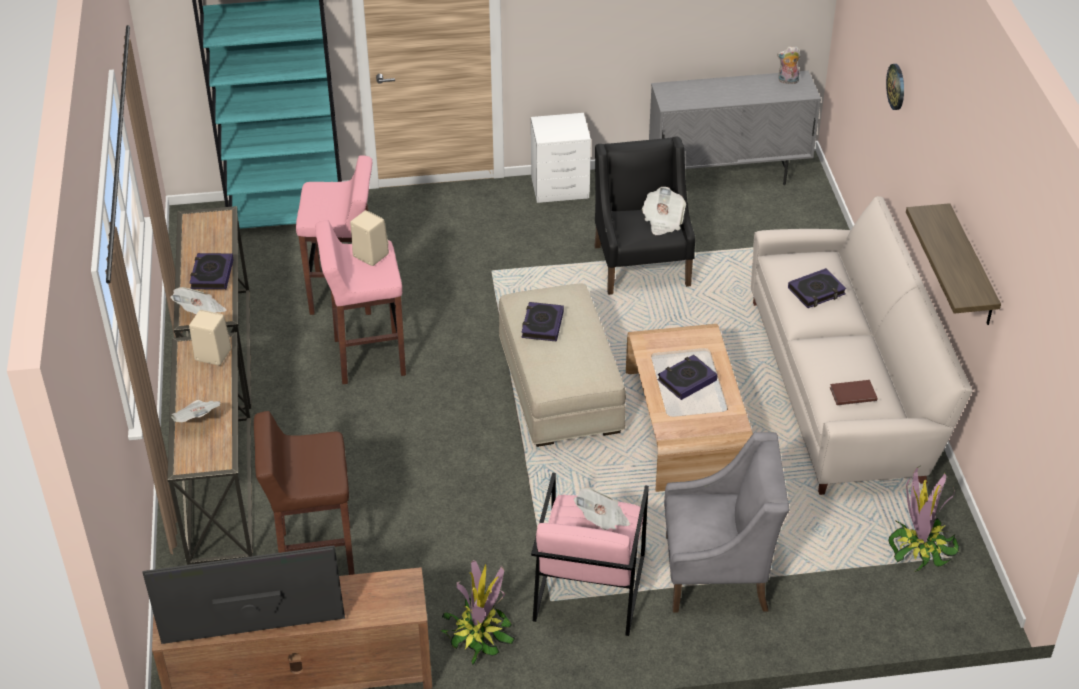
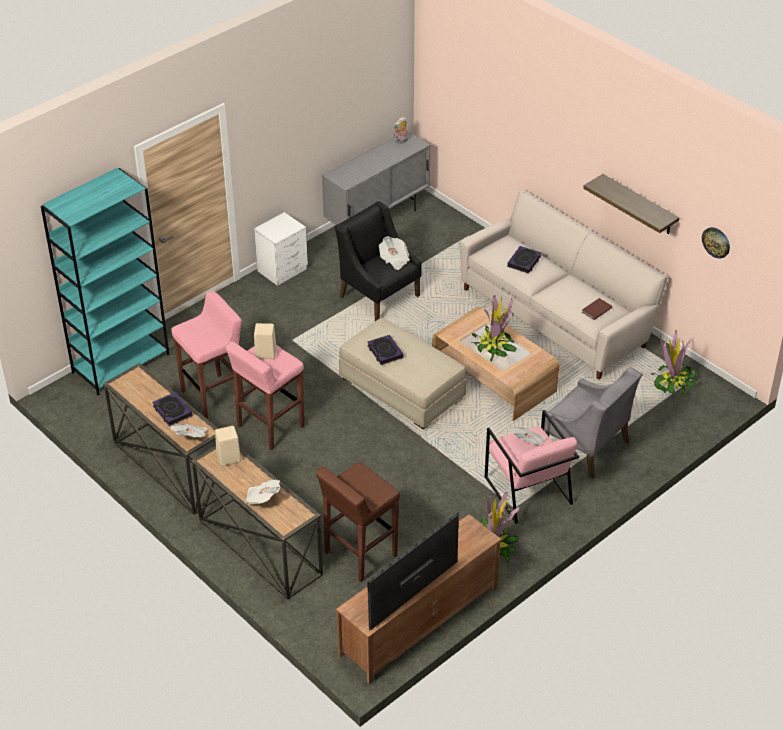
camera: 35 degrees left, 0 degrees up
book [657,355,717,400] -> potted plant [472,295,516,361]
grey armchair [664,432,789,613] -> grey armchair turned 75 degrees clockwise [544,367,642,479]
wall clock [886,64,904,110] -> wall clock moved to [702,227,730,259]

